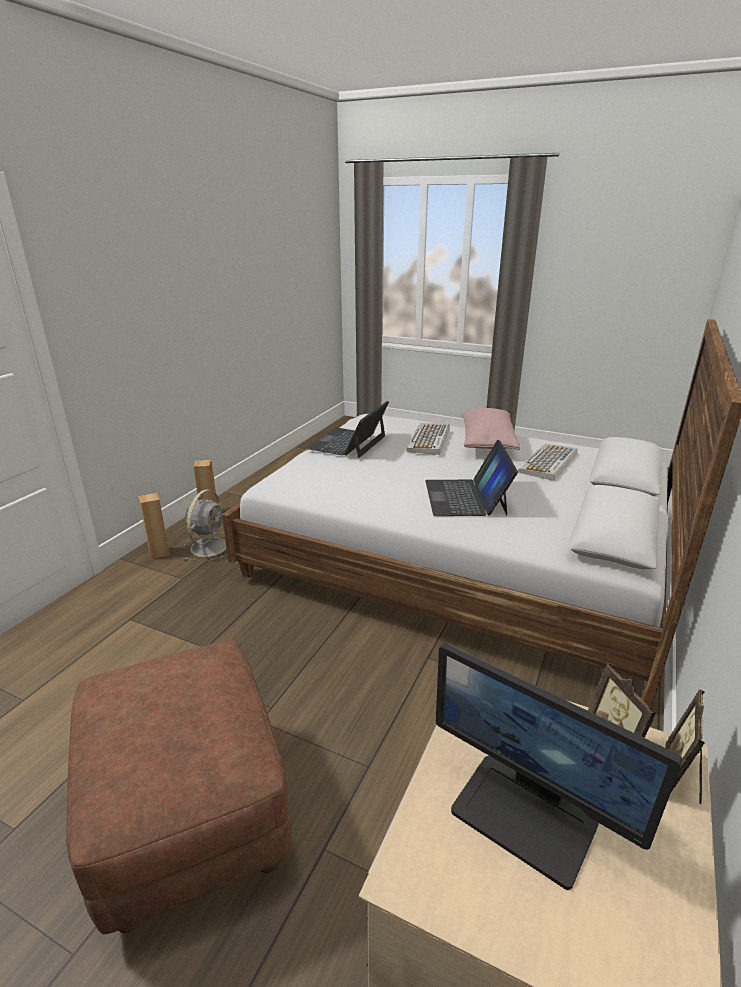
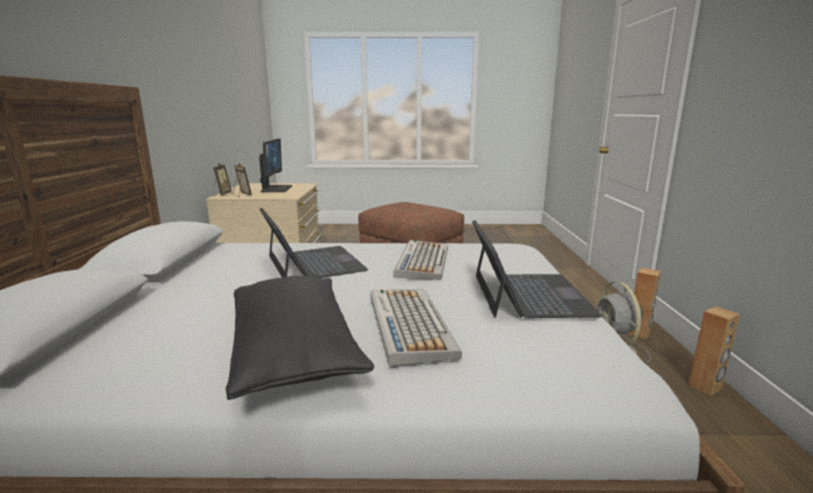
camera: 155 degrees right, 10 degrees down
monitor [436,643,683,890] -> monitor turned 75 degrees clockwise [259,138,292,192]
pink pillow [461,408,520,450] -> black pillow [226,276,374,400]
keyboard [518,444,578,481] -> keyboard moved to [393,240,448,280]

